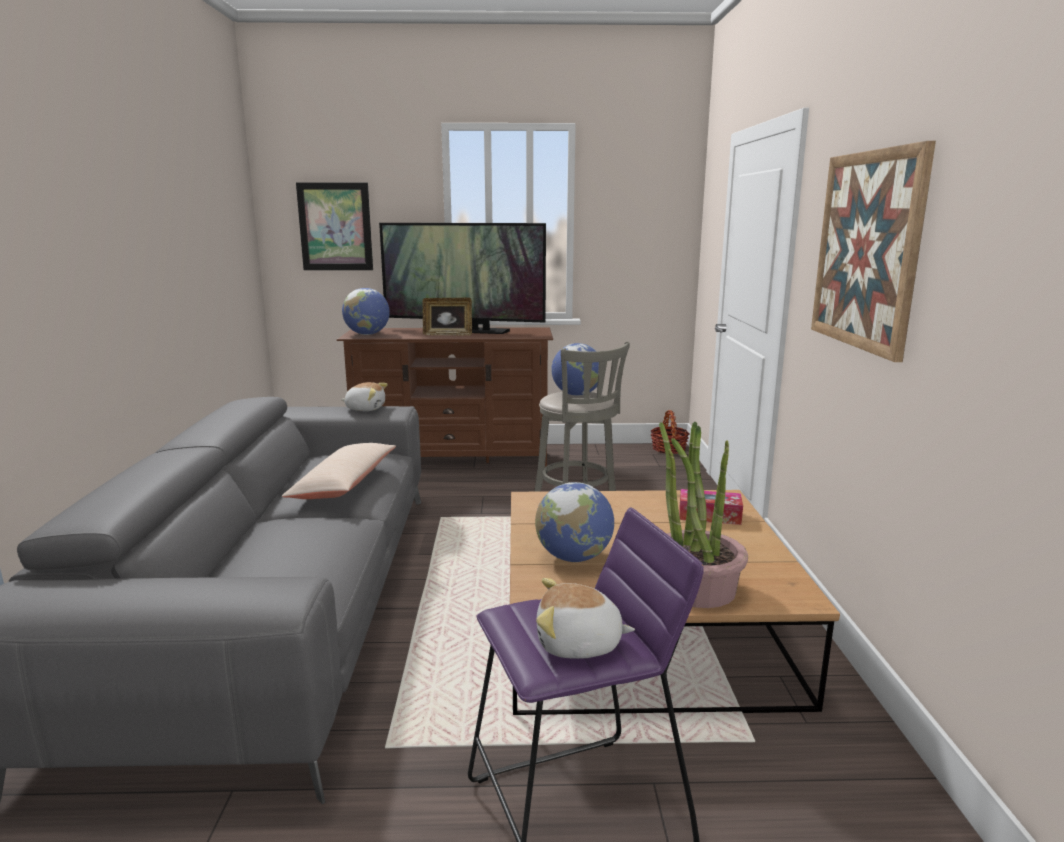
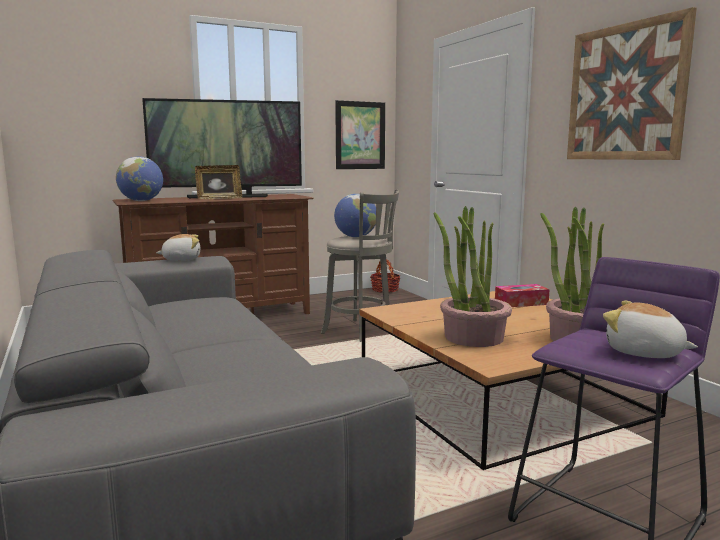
camera: 25 degrees left, 5 degrees down
beige pillow [282,443,396,499] -> none
picture [296,182,373,270] -> picture moved to [335,100,385,169]
globe [535,482,614,562] -> potted plant [433,206,512,347]
plush toy [536,578,635,659] -> plush toy turned 60 degrees clockwise [603,300,698,358]

